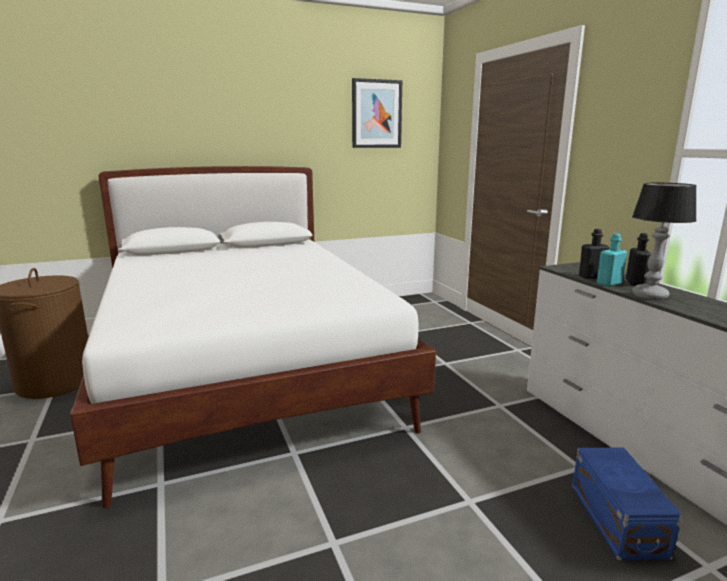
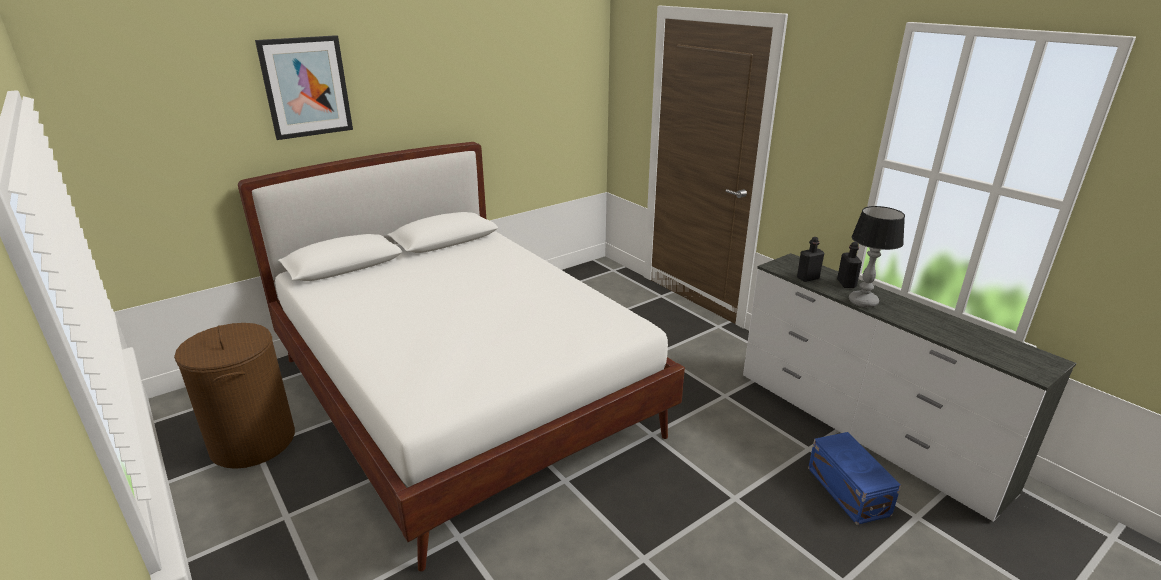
camera: 15 degrees left, 10 degrees up
picture [352,78,402,148] -> picture moved to [255,35,353,140]
turquoise bottle [597,233,627,287] -> none

